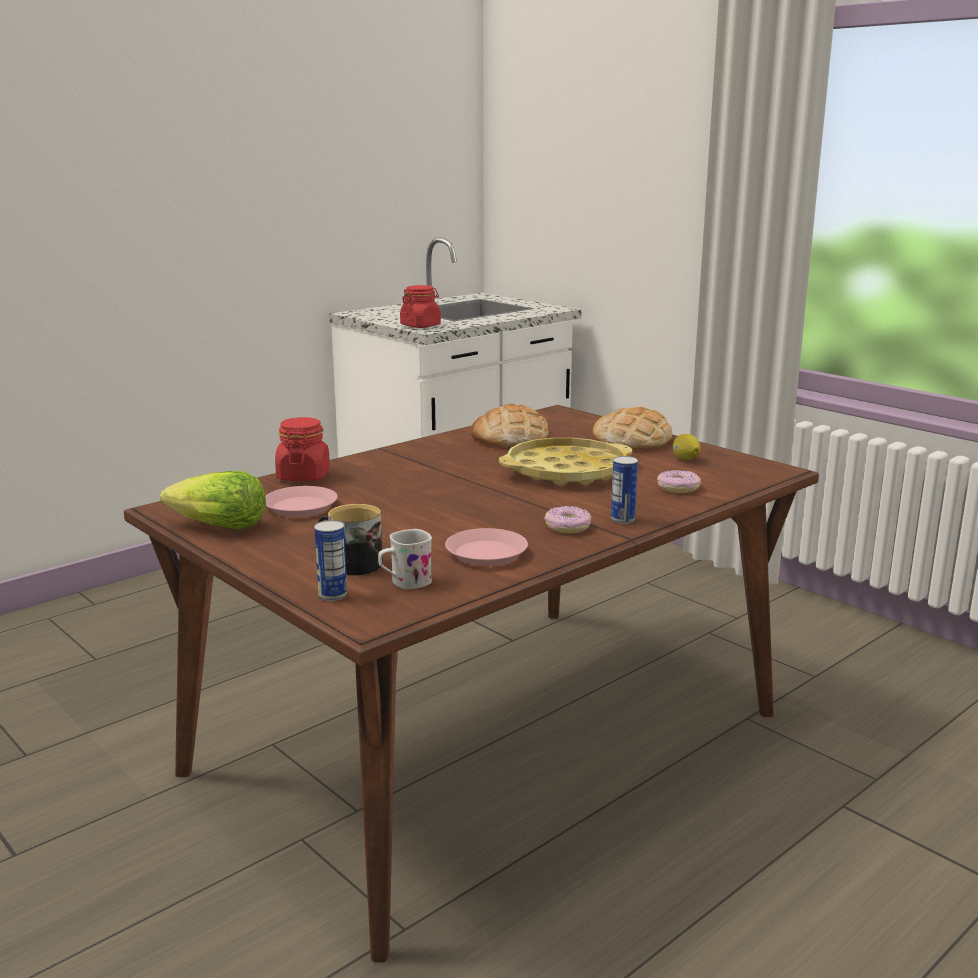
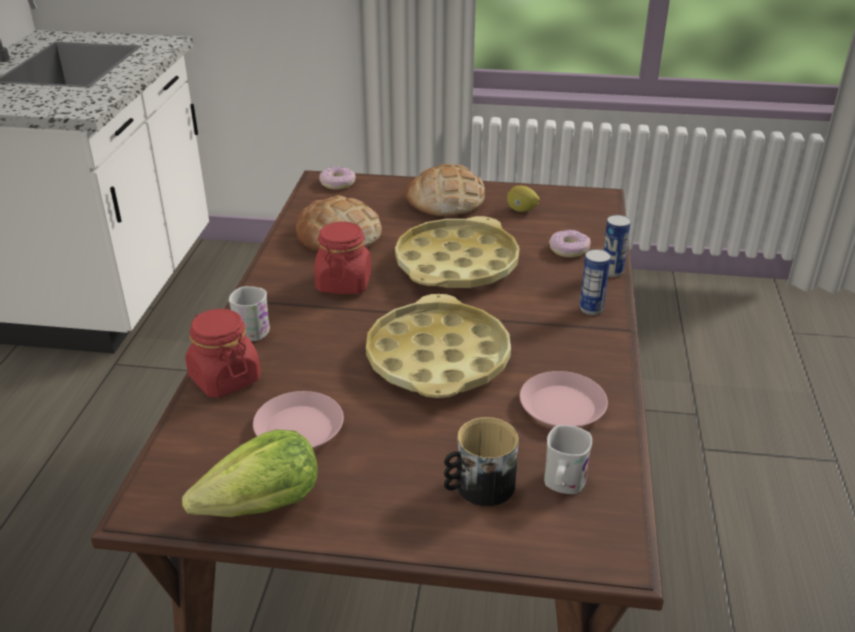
camera: 40 degrees left, 15 degrees up
can [314,520,347,601] -> can moved to [603,215,631,277]
red jar [400,285,441,328] -> red jar moved to [314,222,371,294]
donut [544,506,591,534] -> donut moved to [319,167,356,189]
none -> white mug [229,286,270,341]
none -> yellow tray [366,294,511,398]

